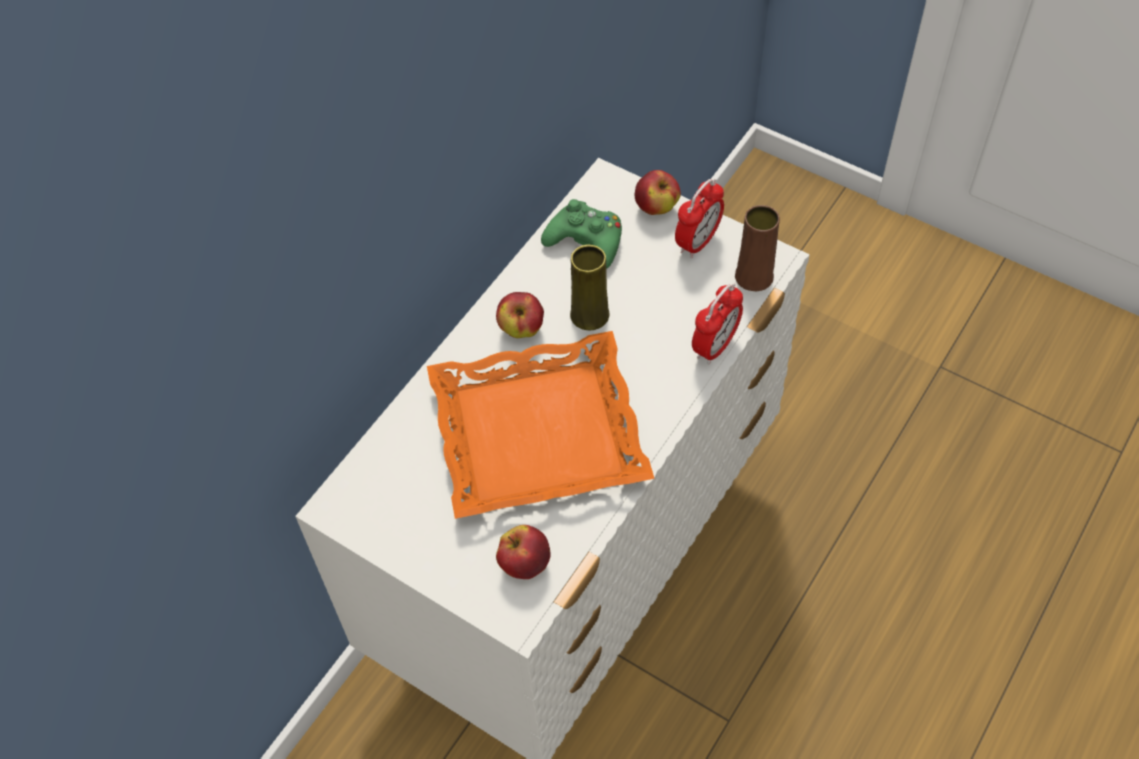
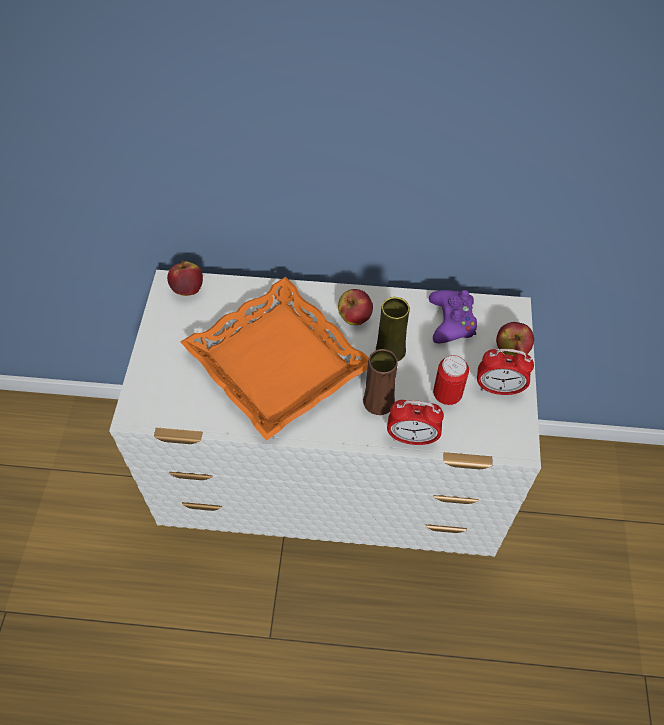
camera: 60 degrees right, 0 degrees up
apple [496,525,550,579] -> apple moved to [167,261,203,296]
green game controller [541,199,622,269] -> purple game controller [429,290,477,343]
brown vase [735,205,780,291] -> brown vase moved to [363,349,398,415]
none -> can [433,355,469,405]

